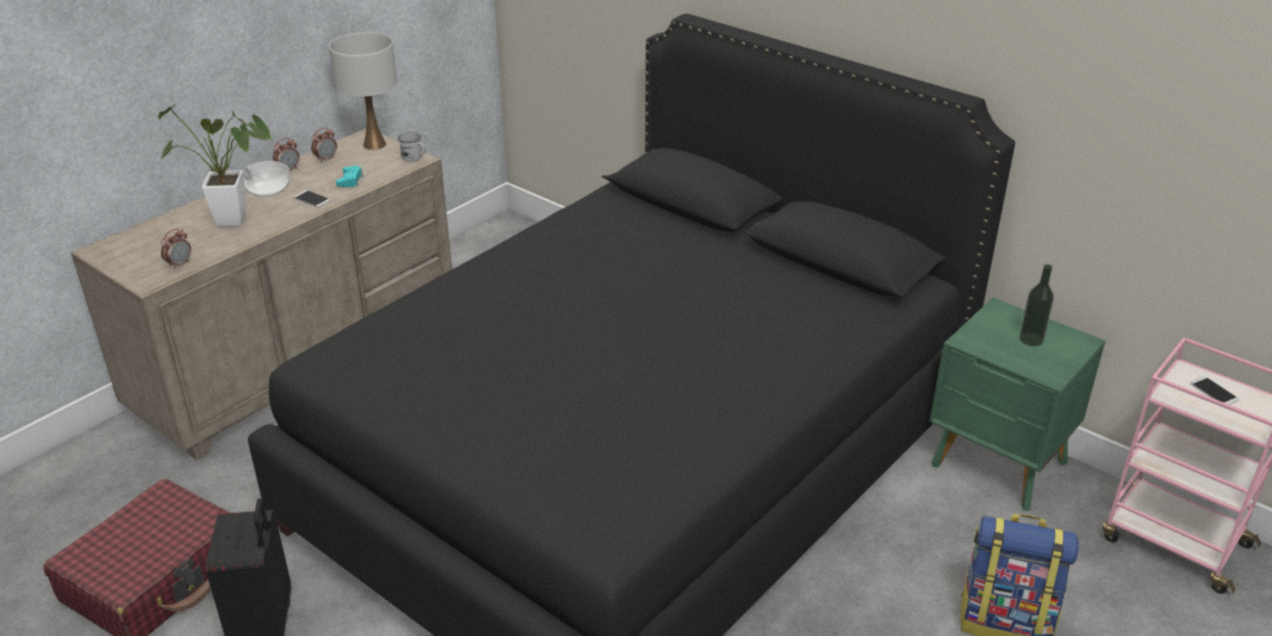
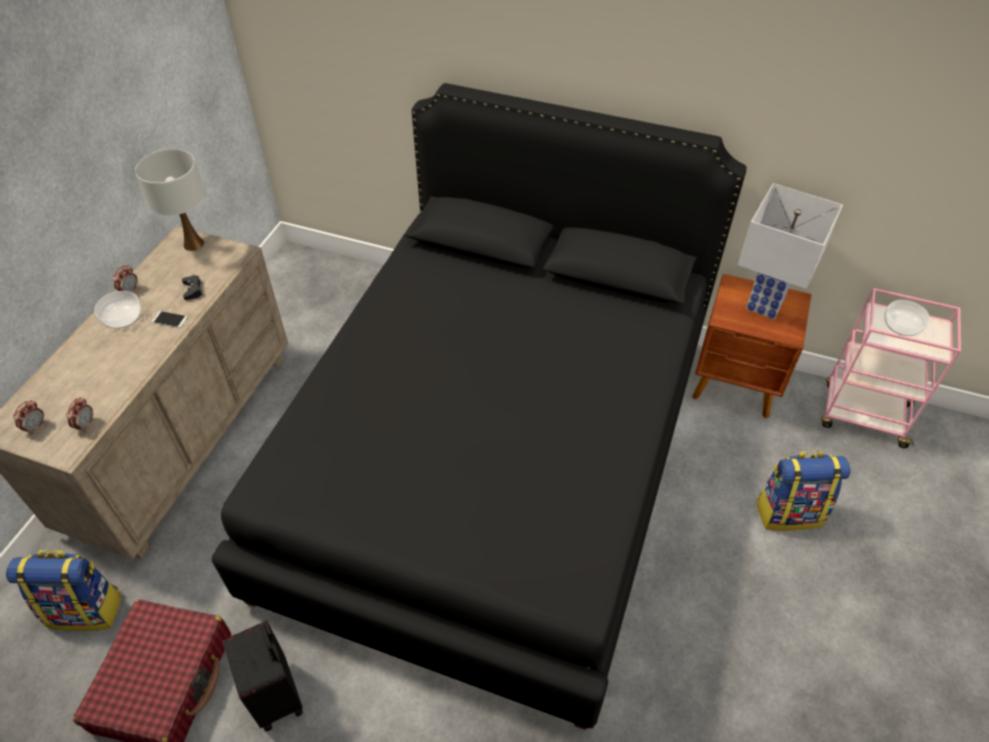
camera: 20 degrees left, 15 degrees up
potted plant [158,104,272,227] -> none
alarm clock [311,127,337,163] -> alarm clock moved to [13,400,45,434]
turquoise game controller [336,166,363,187] -> black game controller [182,275,203,300]
white mug [398,132,426,162] -> none
green nightstand [930,298,1105,511] -> brown nightstand [692,274,812,418]
bottle [1019,264,1054,346] -> white table lamp [738,183,843,319]
phone [1190,377,1239,405] -> bowl [884,300,930,336]
none -> backpack [6,550,122,631]

